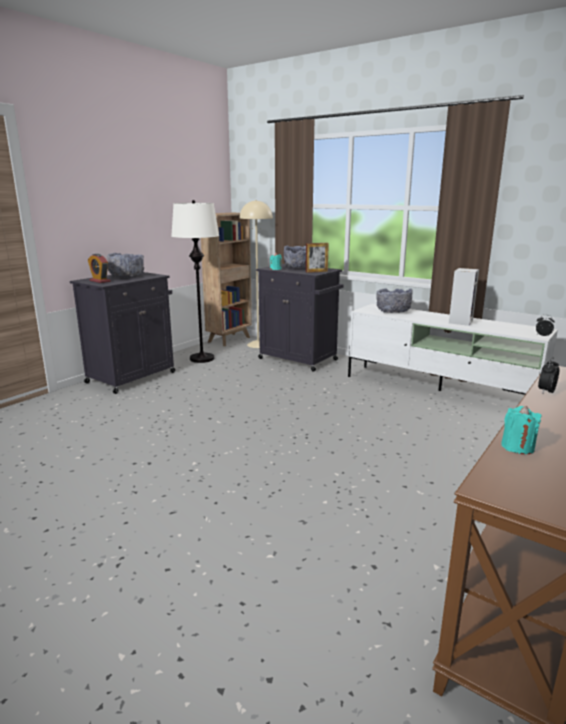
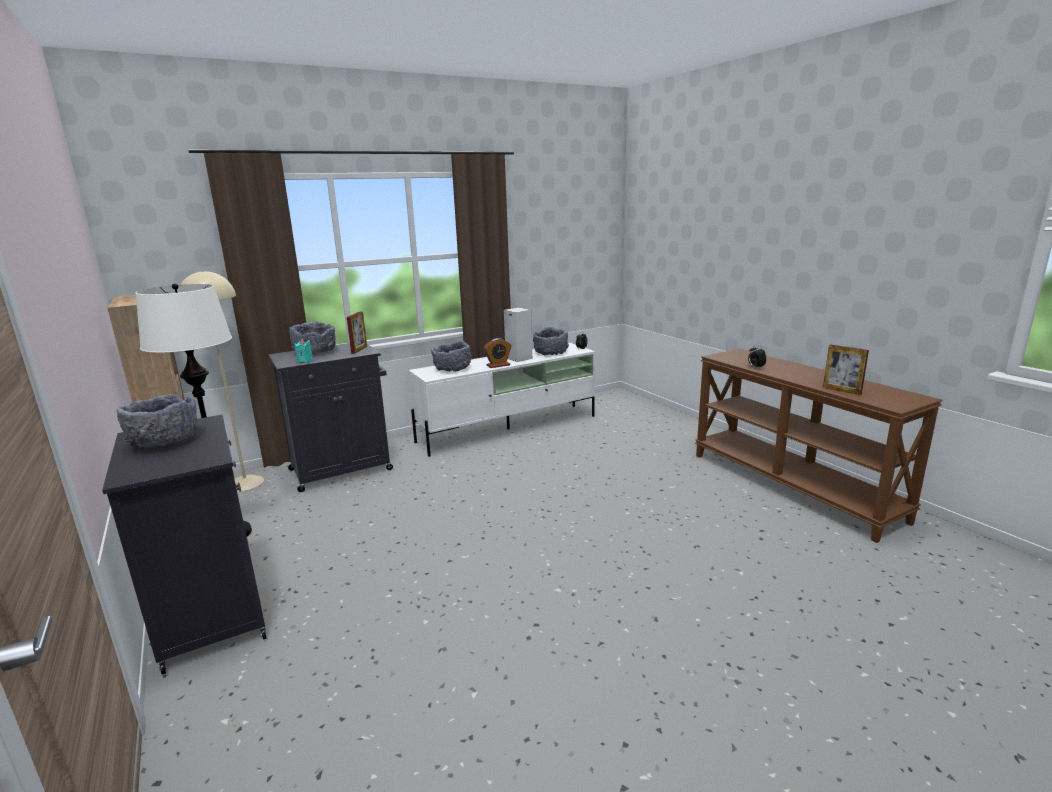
camera: 65 degrees left, 0 degrees up
alarm clock [88,254,111,283] -> alarm clock moved to [484,338,511,368]
turquoise candle [501,406,542,454] -> picture frame [823,345,869,395]
none -> grey bowl [533,327,569,355]

